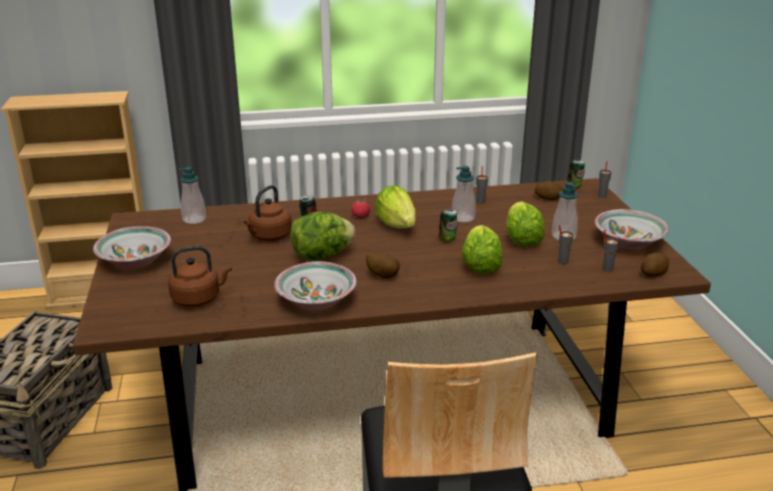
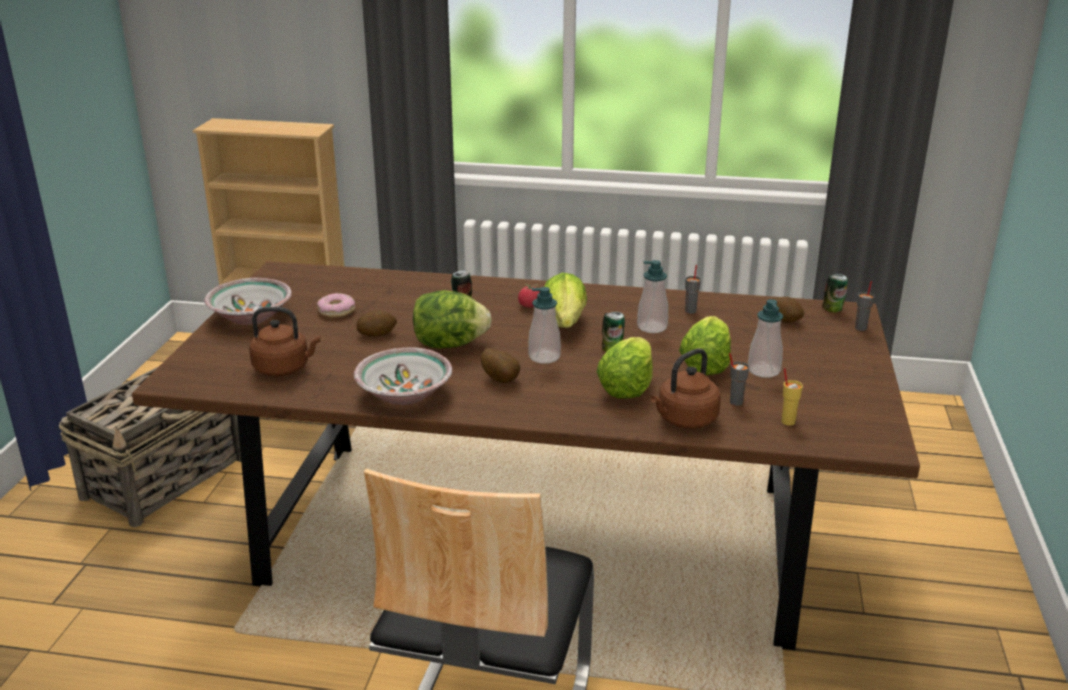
camera: 20 degrees right, 0 degrees up
soap dispenser [178,167,206,224] -> soap dispenser moved to [528,287,561,364]
brown kettle [243,185,292,241] -> brown kettle moved to [650,348,721,429]
bowl [595,209,669,250] -> none
grey cup [603,230,619,272] -> yellow cup [782,368,803,426]
potato [641,253,669,277] -> potato moved to [356,310,397,337]
none -> donut [317,293,355,318]

